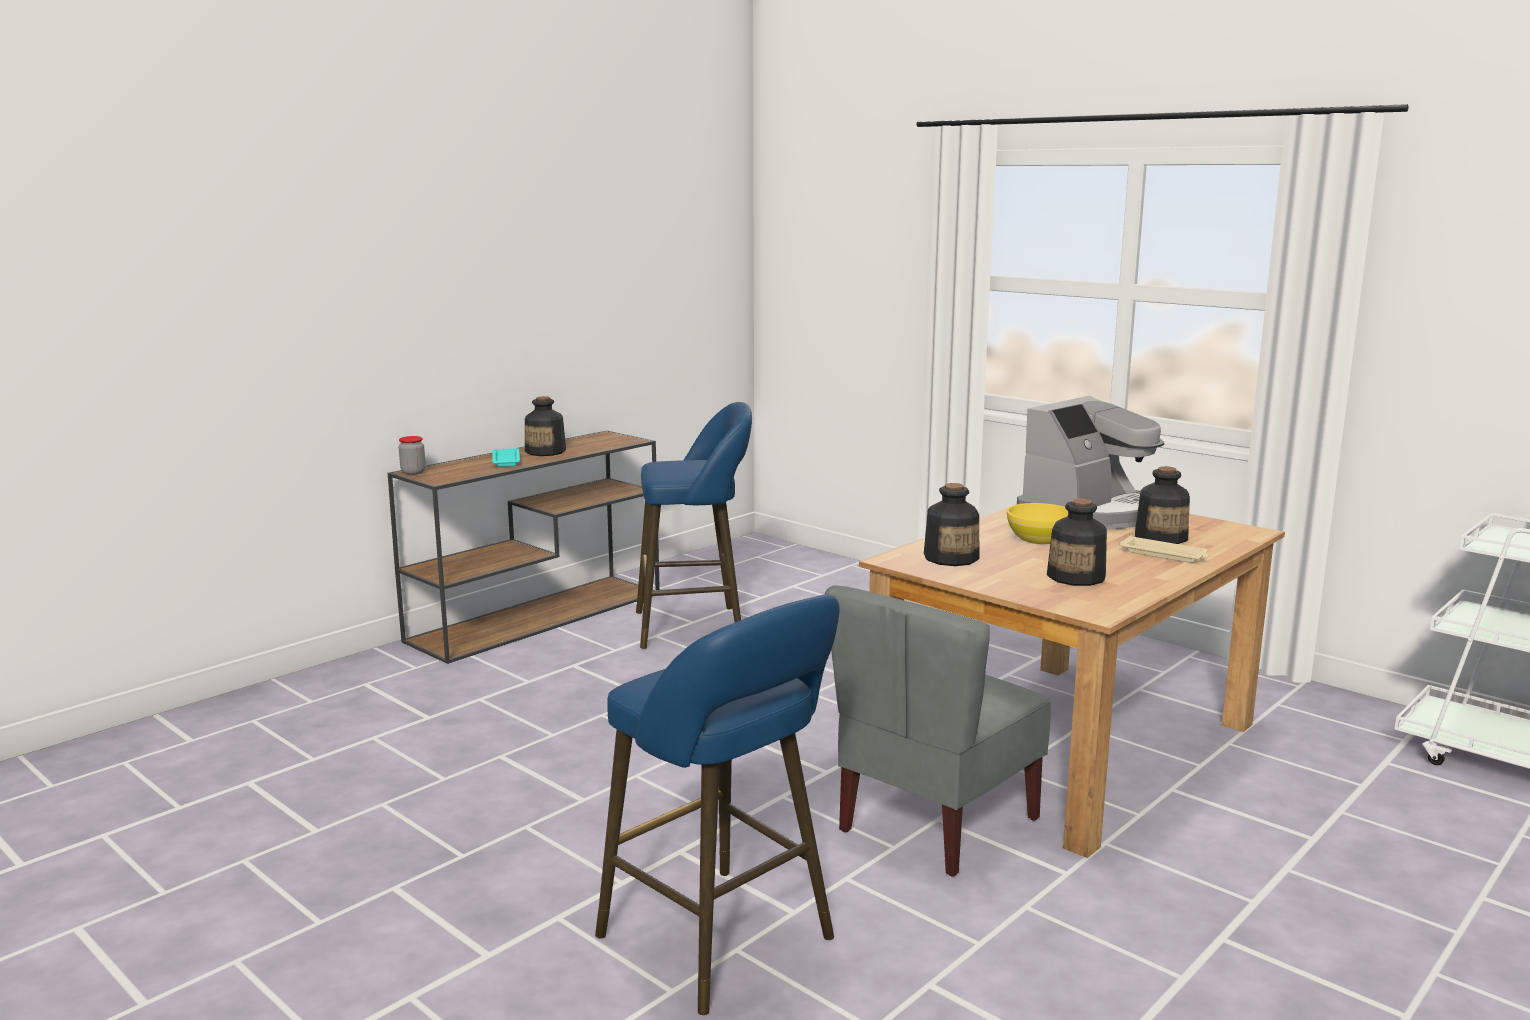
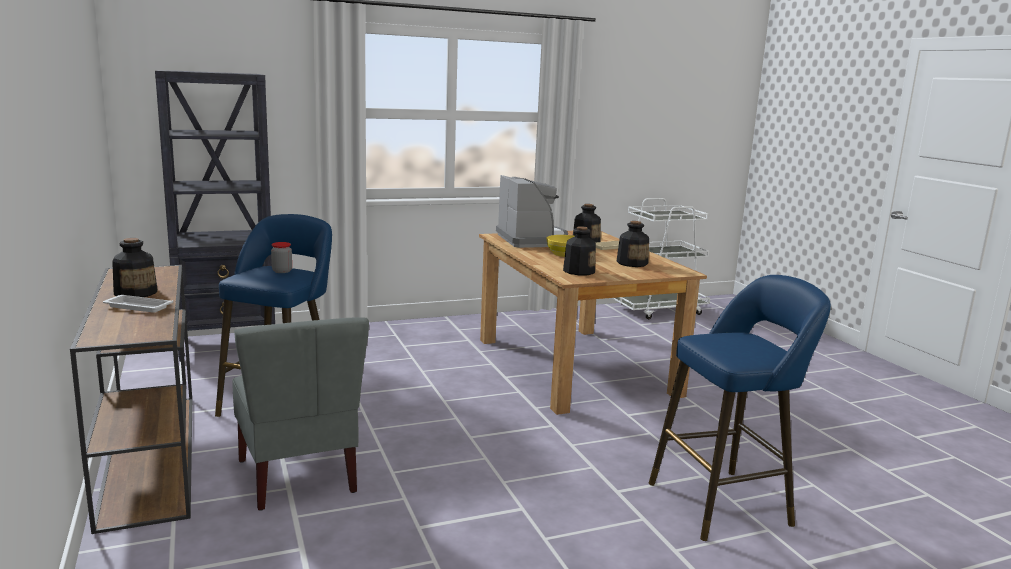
camera: 65 degrees left, 0 degrees up
jar [399,436,426,475] -> jar moved to [271,242,292,273]
turquoise tray [492,448,520,467] -> white tray [103,295,173,313]
grey chair [825,585,1051,876] -> grey chair moved to [232,317,369,511]
none -> black bookcase [155,70,275,362]

